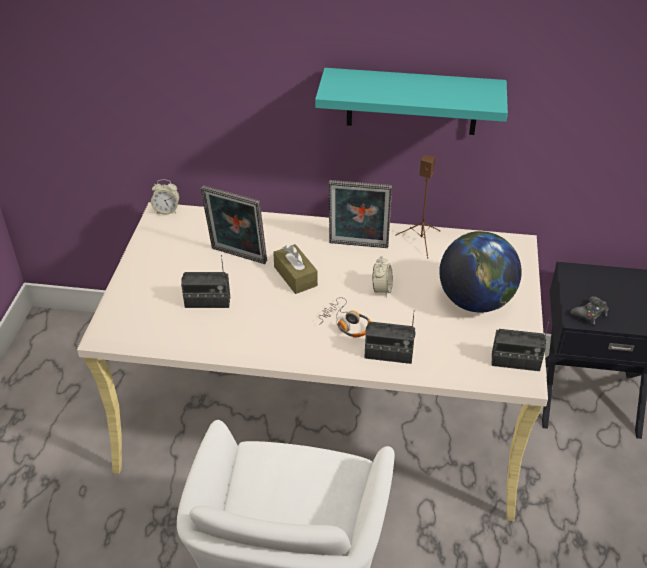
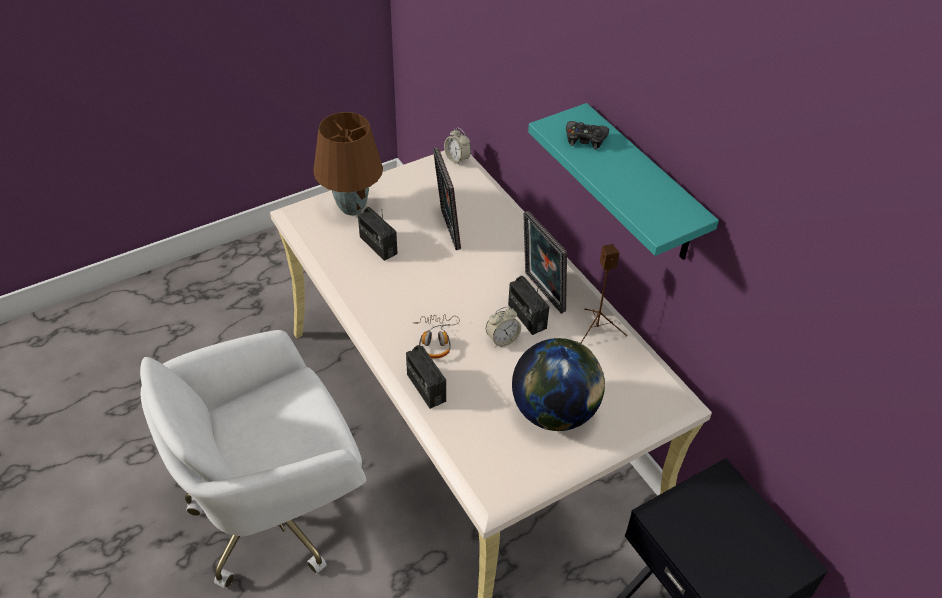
camera: 50 degrees right, 5 degrees up
brown tissue box [273,244,318,294] -> none
radio [492,317,550,371] -> radio moved to [508,276,549,335]
black game controller [570,296,609,325] -> black game controller moved to [566,121,609,150]
none -> brown table lamp [313,112,383,215]

